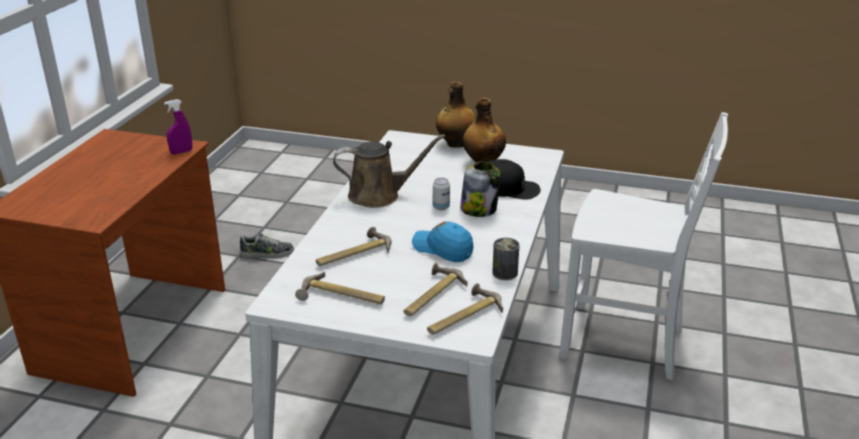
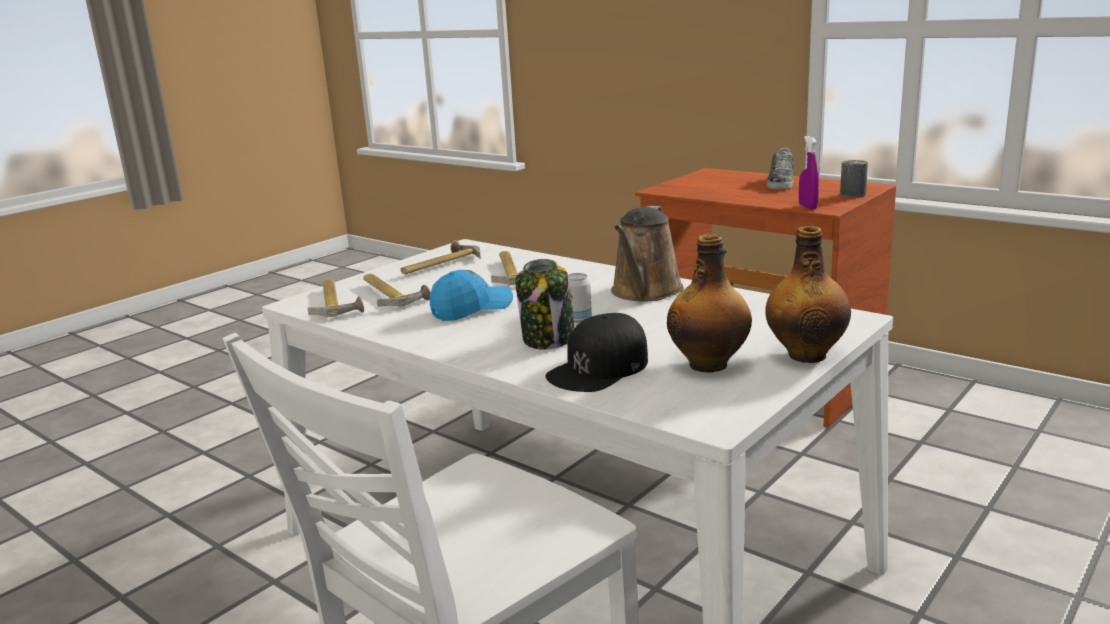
camera: 115 degrees right, 10 degrees down
shoe [240,233,294,259] -> shoe moved to [767,148,794,190]
can [492,238,520,280] -> can moved to [840,160,868,198]

